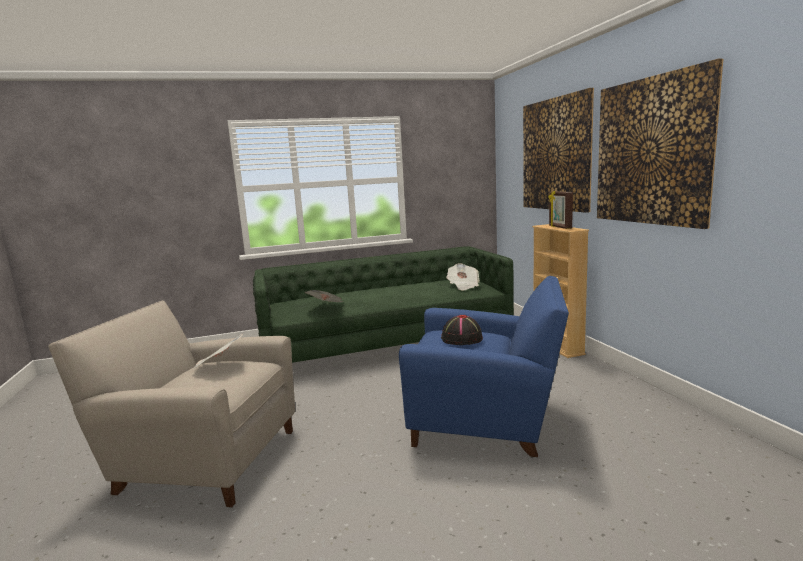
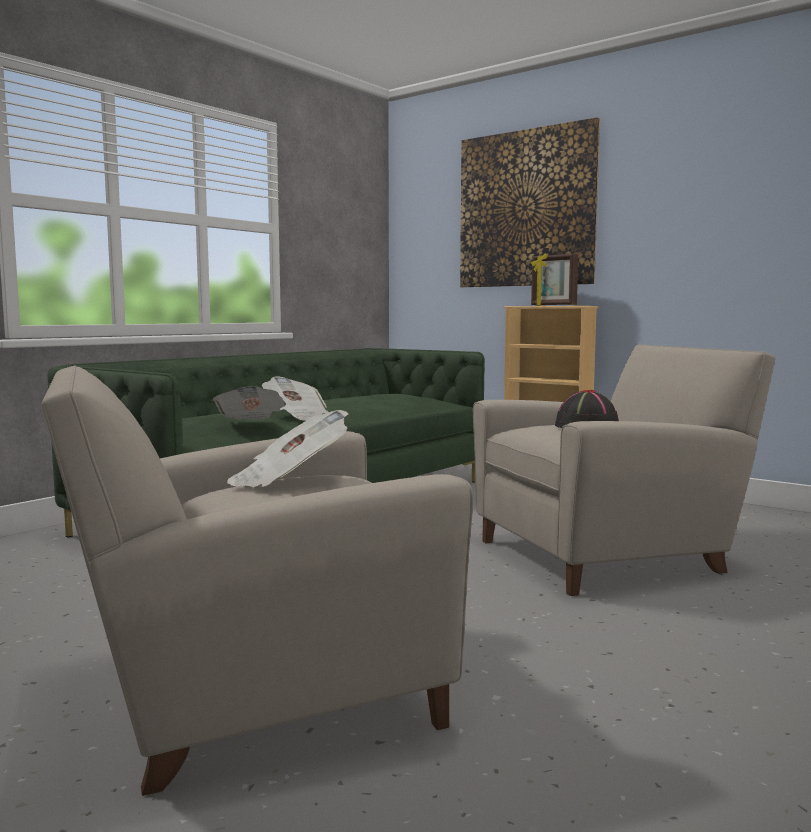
camera: 35 degrees left, 5 degrees down
blue armchair [399,275,569,457] -> beige armchair [473,344,775,596]
newspaper [446,264,479,290] -> newspaper moved to [262,377,328,421]
picture [597,59,723,229] -> none

